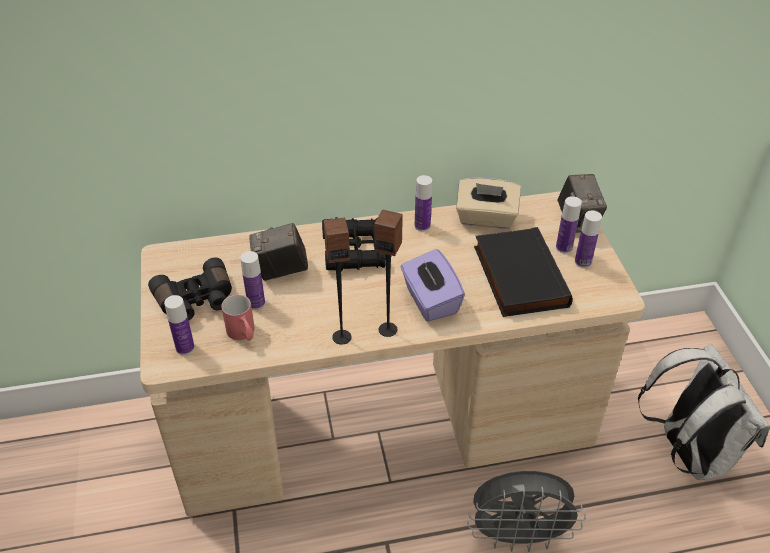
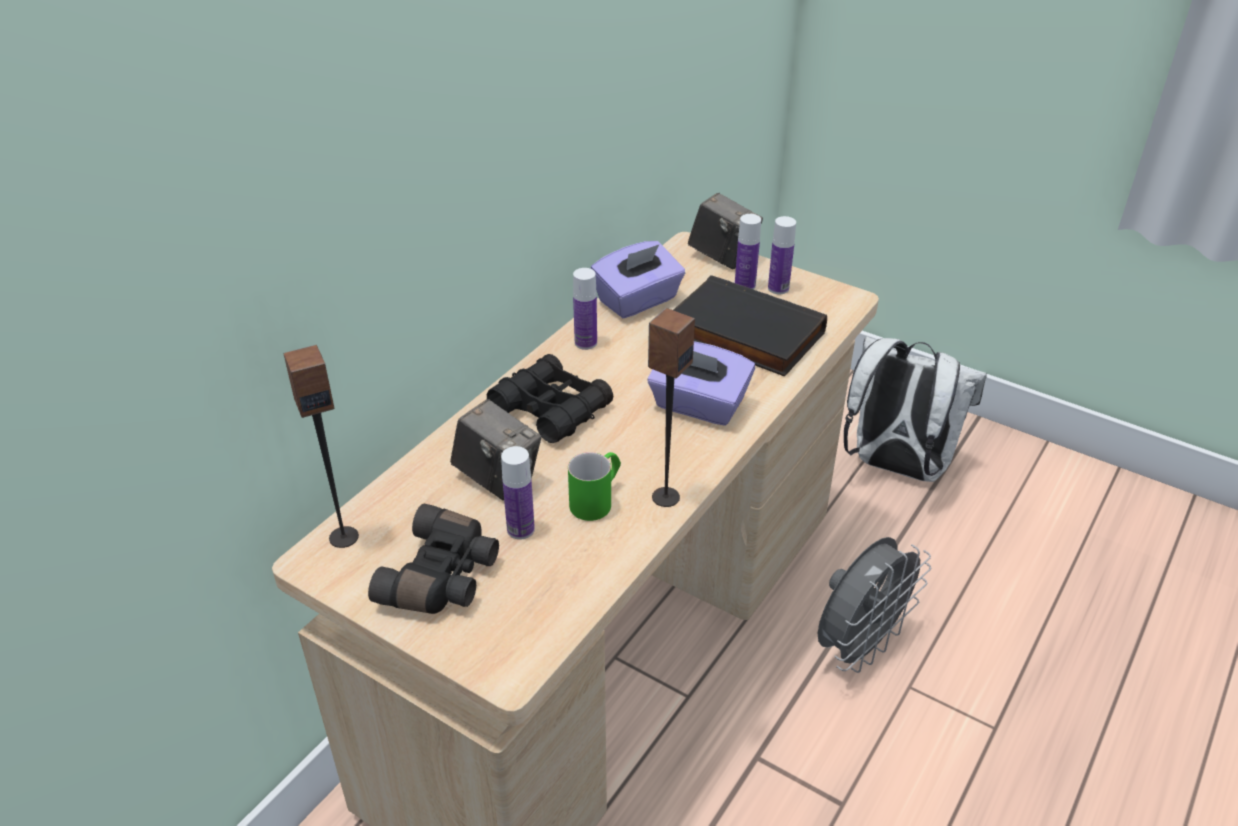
camera: 45 degrees left, 5 degrees down
bottle [164,295,195,355] -> none
red mug [221,295,255,341] -> none
camera [249,223,308,281] -> camera turned 90 degrees counterclockwise [450,399,541,501]
speaker [374,209,403,337] -> speaker moved to [284,345,359,548]
beige tissue box [456,178,521,229] -> purple tissue box [590,241,685,318]
none -> green mug [568,452,621,521]

